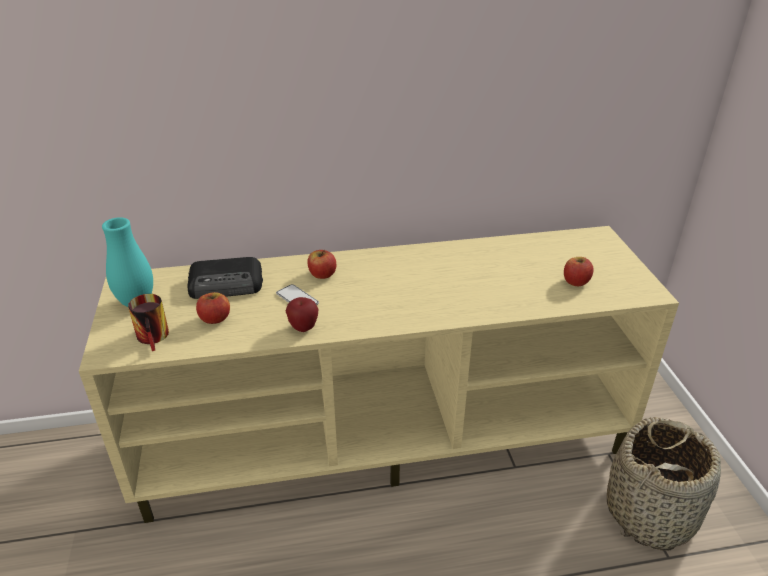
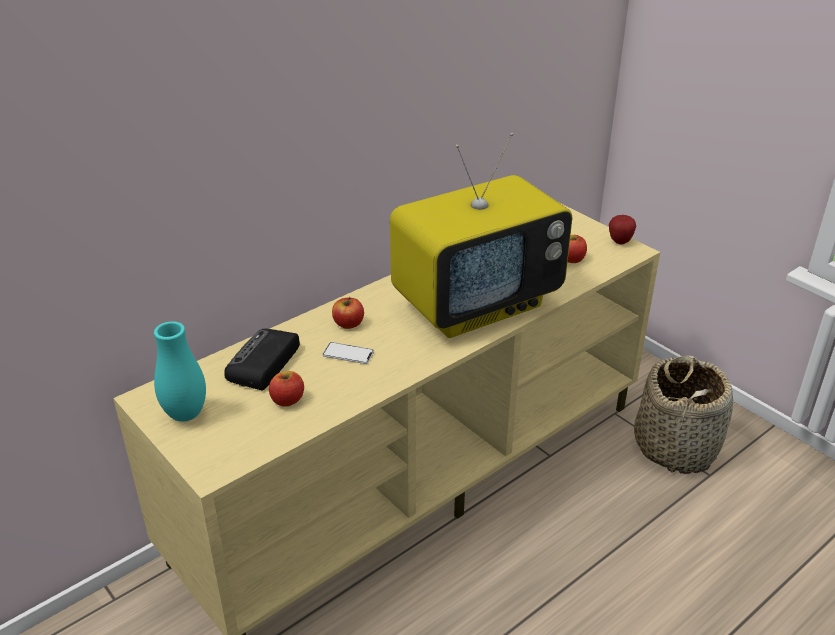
camera: 30 degrees left, 0 degrees up
mug [128,294,169,351] -> none
radio [187,257,263,299] -> radio turned 150 degrees clockwise [224,329,300,391]
apple [286,297,319,332] -> apple moved to [609,215,636,244]
none -> television [390,133,572,338]

